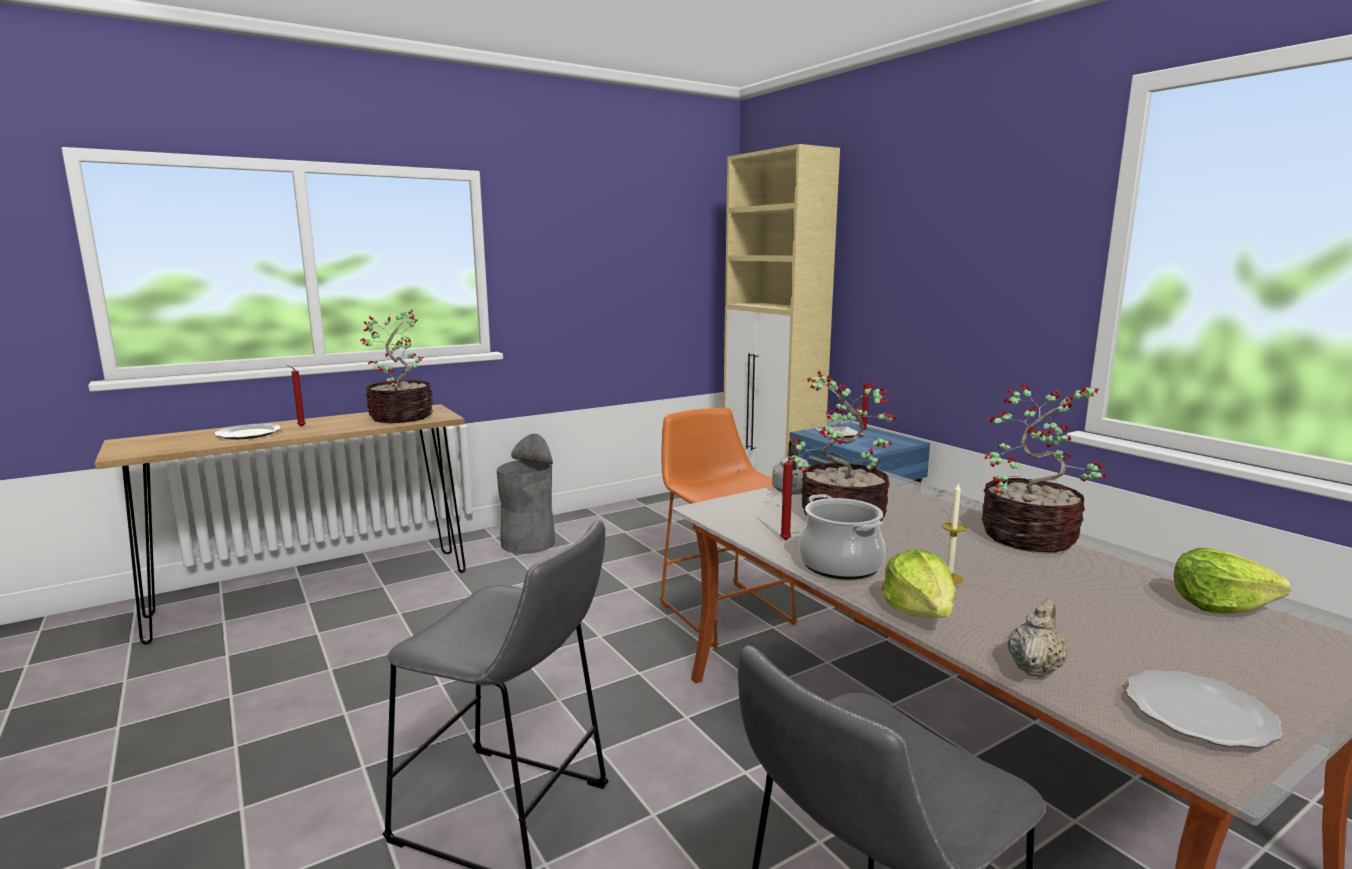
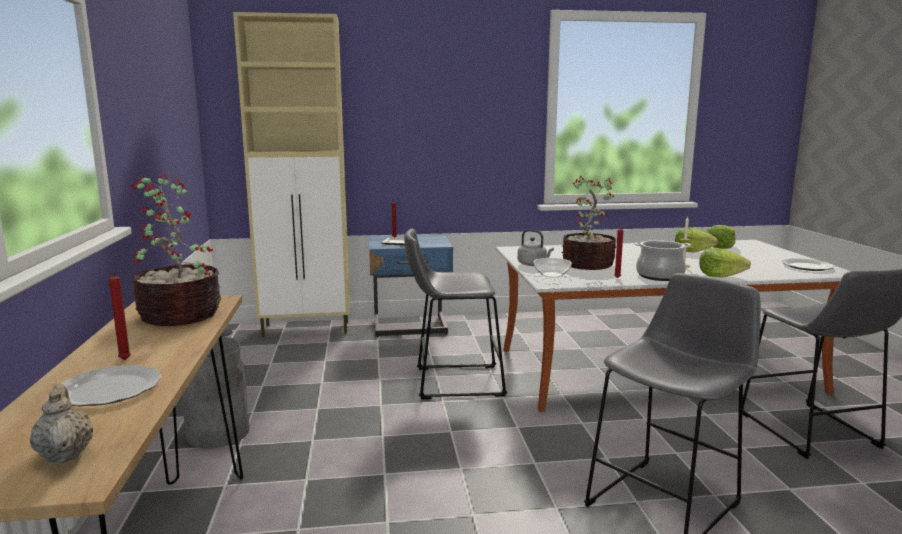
camera: 65 degrees left, 0 degrees up
orange stool [660,408,798,649] -> grey stool [404,229,507,399]
potted plant [982,383,1107,552] -> none
beige teapot [1008,599,1067,678] -> beige teapot moved to [30,384,93,463]
none -> bowl [534,258,572,278]
none -> lettuce [675,227,718,252]

